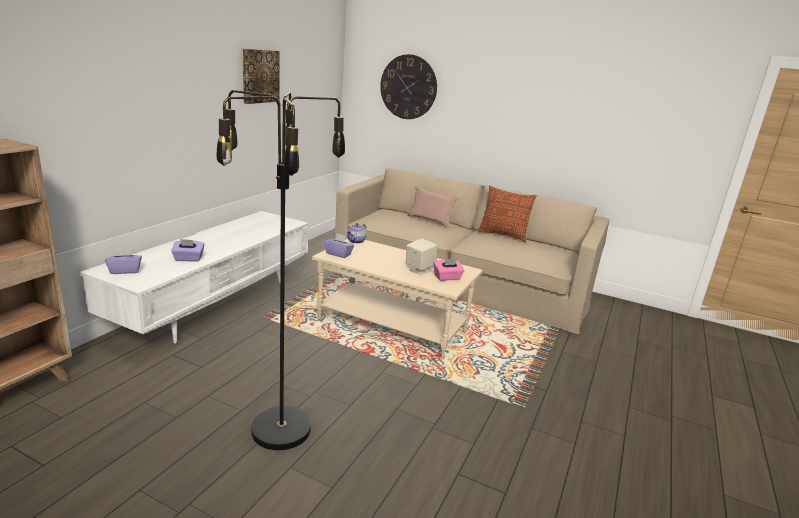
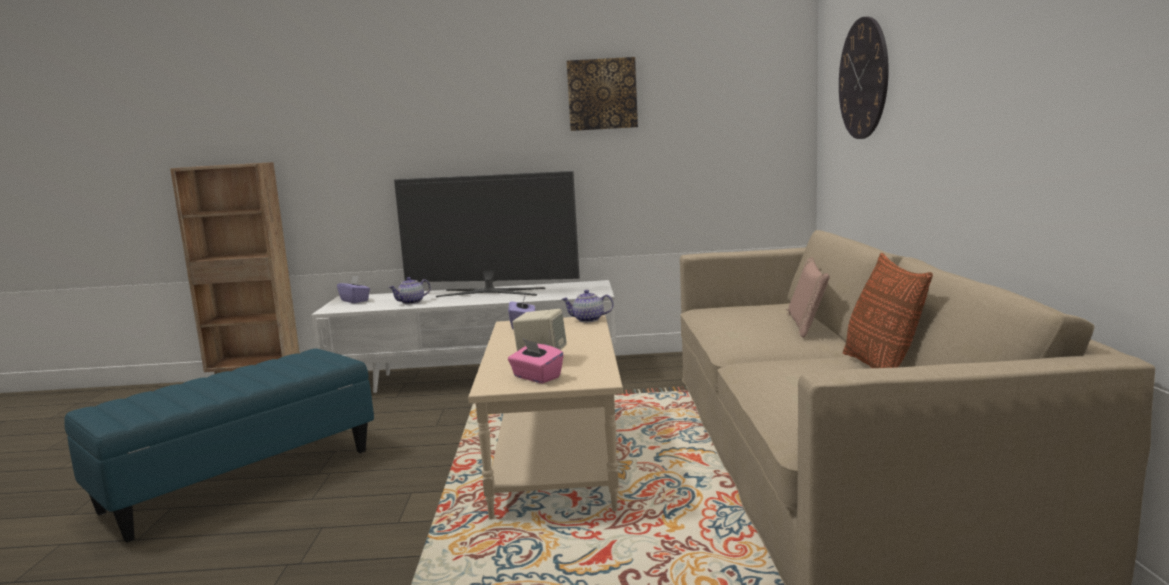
camera: 65 degrees right, 10 degrees down
purple tissue box [171,239,205,262] -> teapot [389,277,431,304]
floor lamp [216,90,345,450] -> blue ottoman [64,348,374,543]
none -> television [394,171,580,297]

